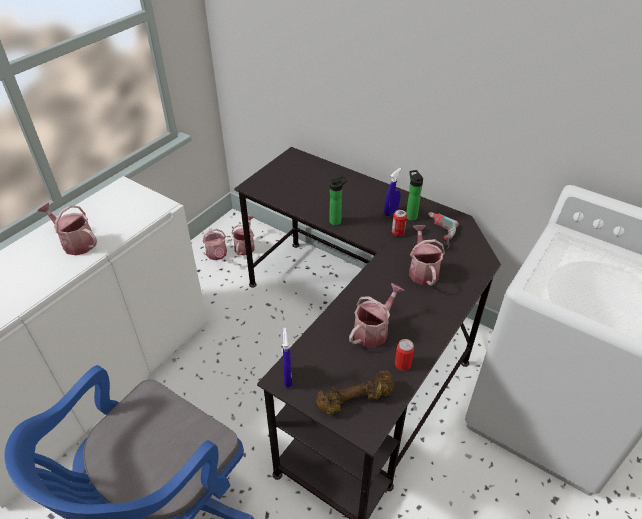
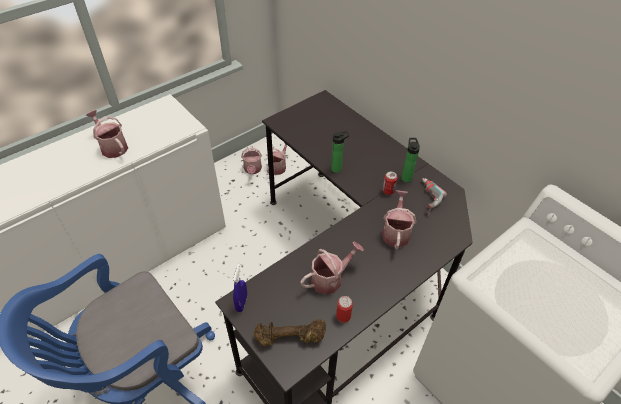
camera: 15 degrees right, 5 degrees up
blue spray bottle [384,168,401,216] -> none

